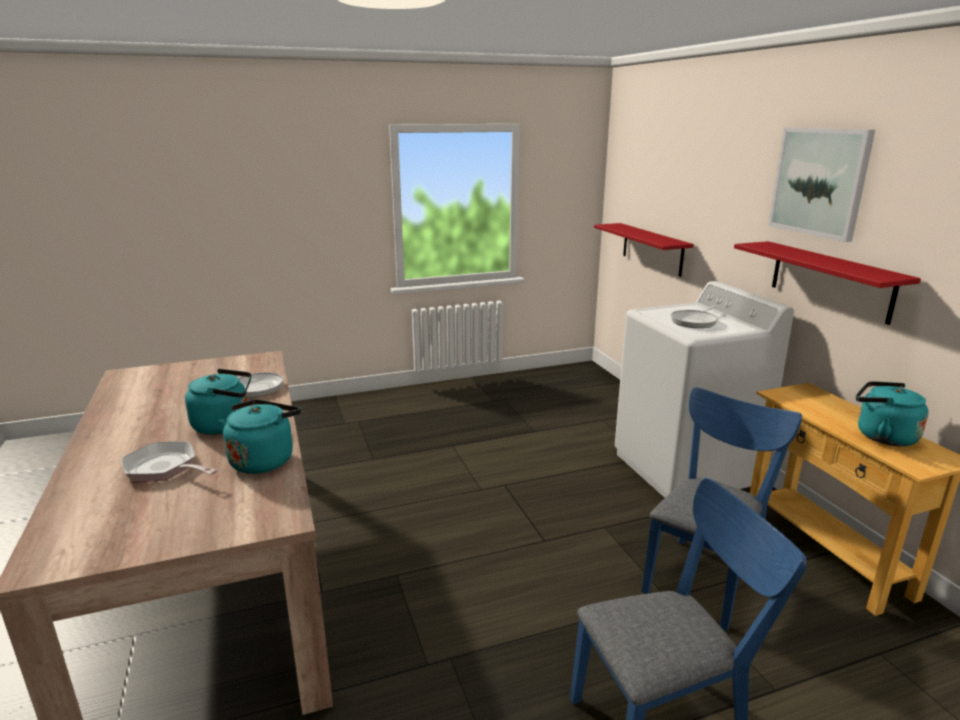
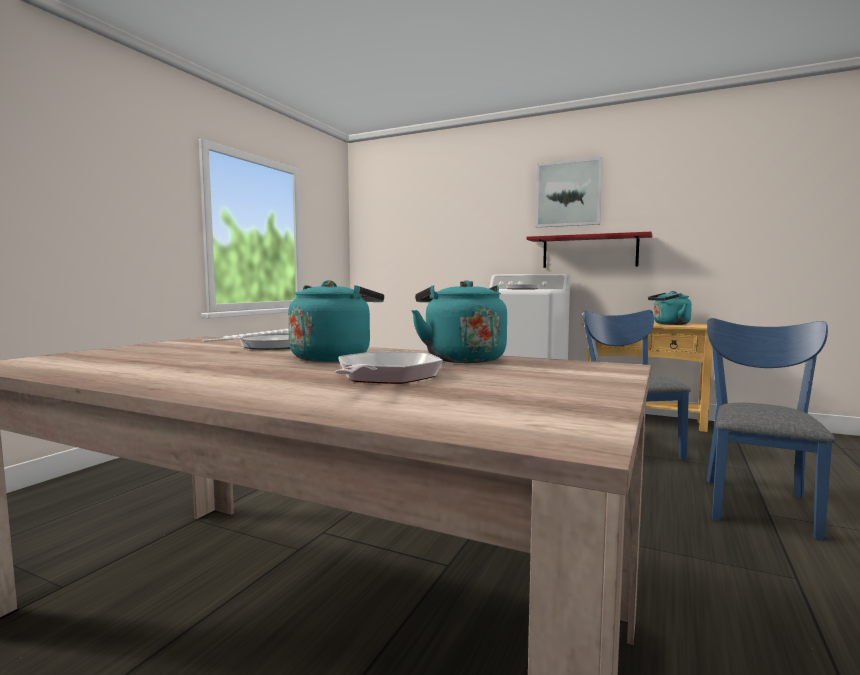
camera: 45 degrees left, 15 degrees down
frying pan [122,441,218,482] -> frying pan turned 120 degrees clockwise [335,351,443,384]
red shelf [594,223,694,277] -> none

